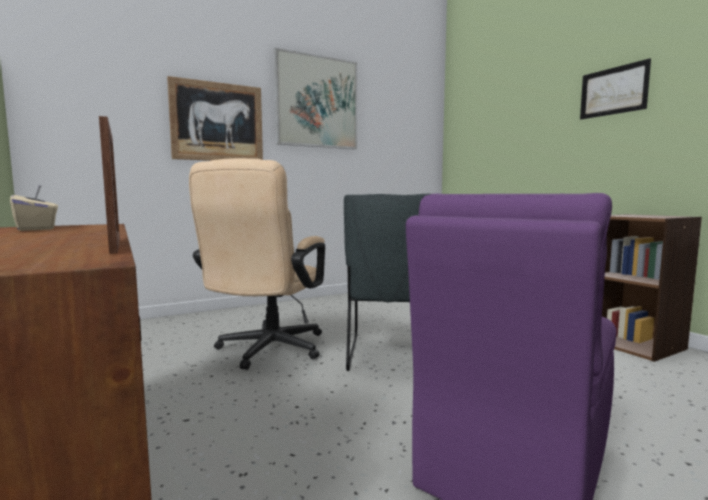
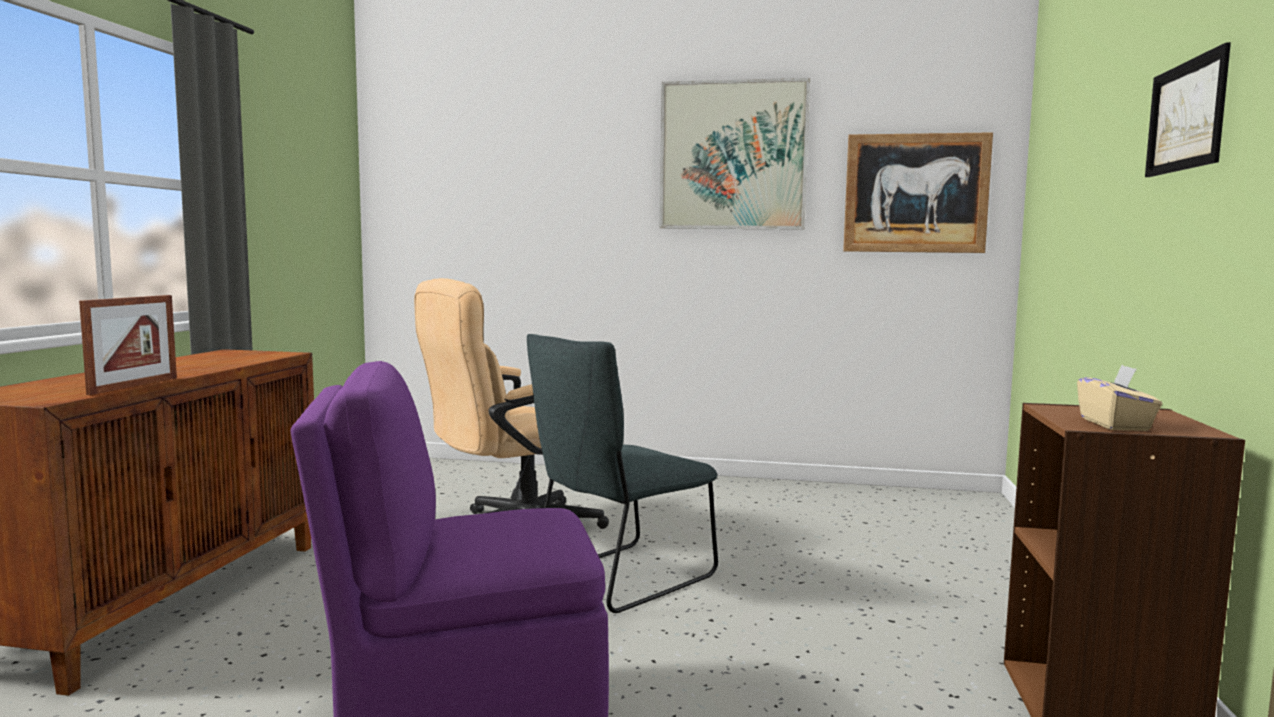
camera: 40 degrees right, 0 degrees up
beige tissue box [10,185,58,231] -> beige tissue box moved to [1077,365,1162,431]
picture [167,76,263,161] -> picture moved to [843,132,993,253]

